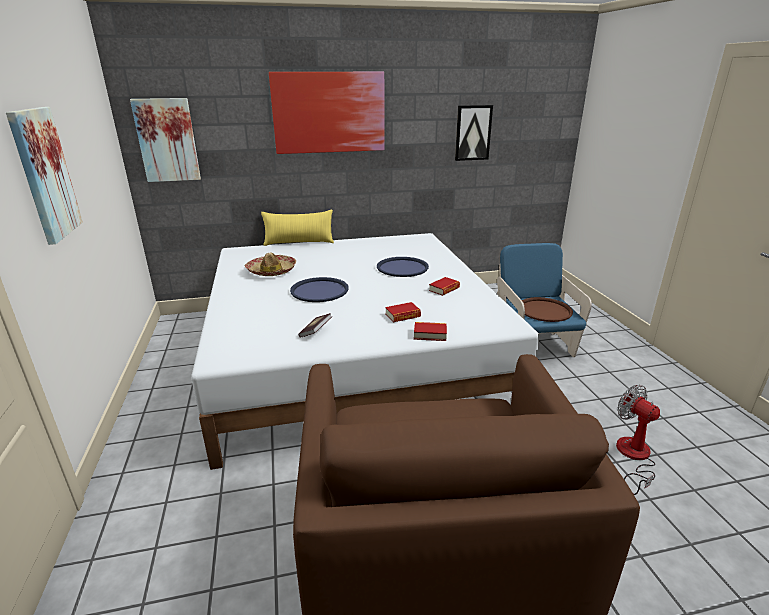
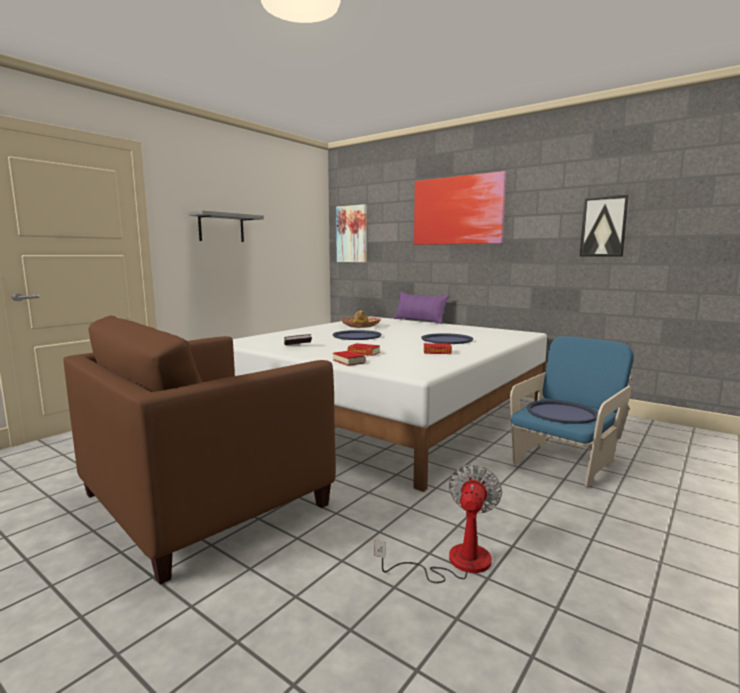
camera: 50 degrees right, 15 degrees down
picture [6,107,83,245] -> grey shelf [188,210,264,242]
yellow pillow [261,210,334,246] -> purple pillow [394,292,449,324]
brown tray [522,297,573,322] -> blue tray [527,400,598,424]

